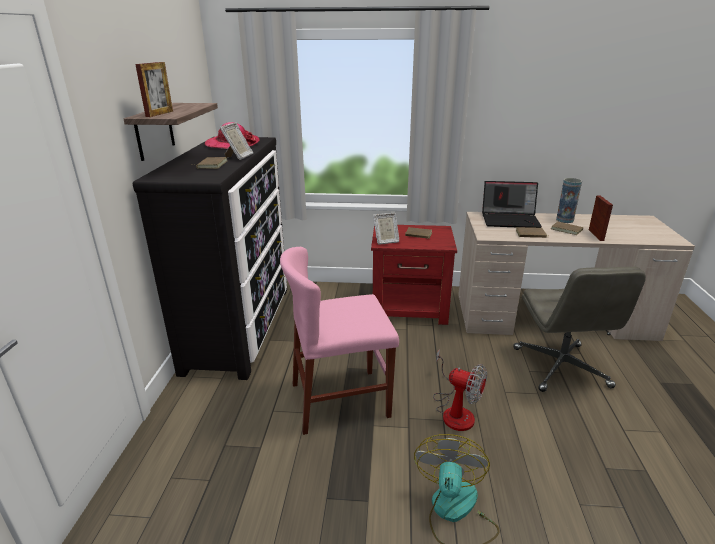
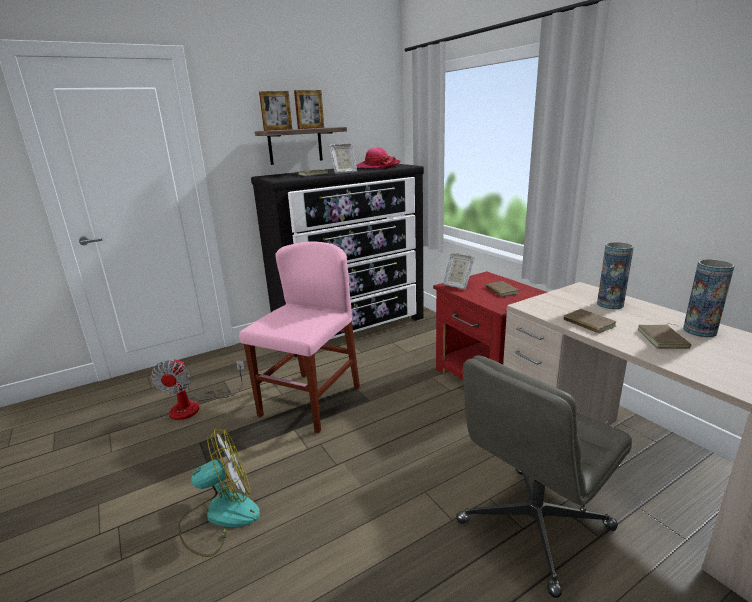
camera: 55 degrees right, 5 degrees down
pink chair [280,247,399,435] -> pink chair turned 75 degrees clockwise [239,241,360,433]
fan [433,349,487,431] -> fan moved to [151,358,245,420]
laptop [482,181,542,228] -> vase [597,242,634,309]
picture frame [589,195,613,241] -> picture frame moved to [294,90,324,129]

